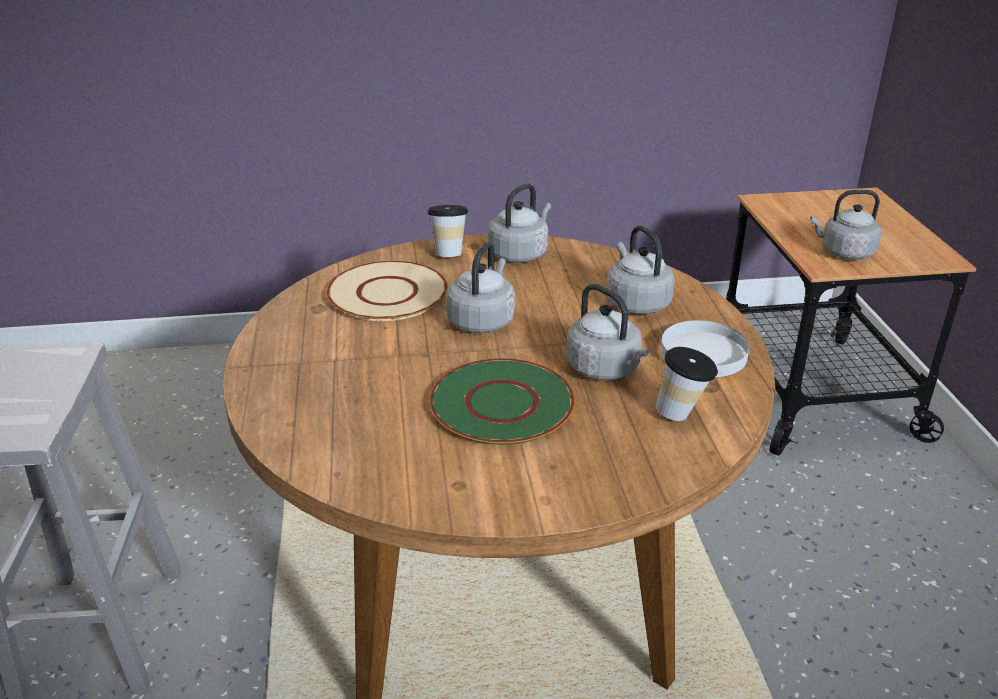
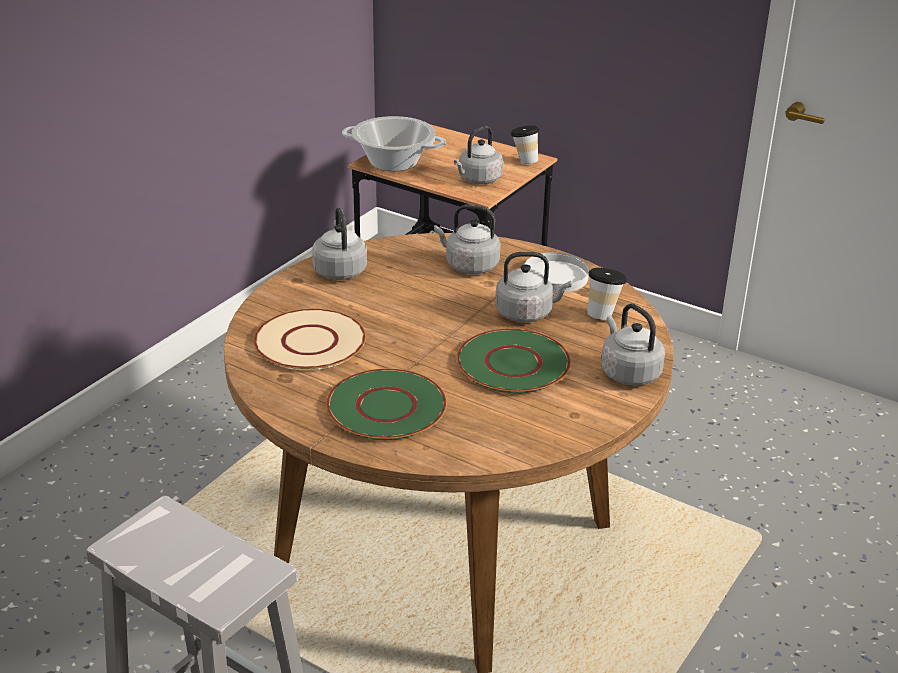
camera: 50 degrees left, 0 degrees up
cup [427,205,468,257] -> cup moved to [510,126,539,164]
grey kettle [446,242,515,333] -> grey kettle moved to [601,304,665,386]
none -> green plate [326,369,447,440]
none -> cooking pot [342,116,446,171]

